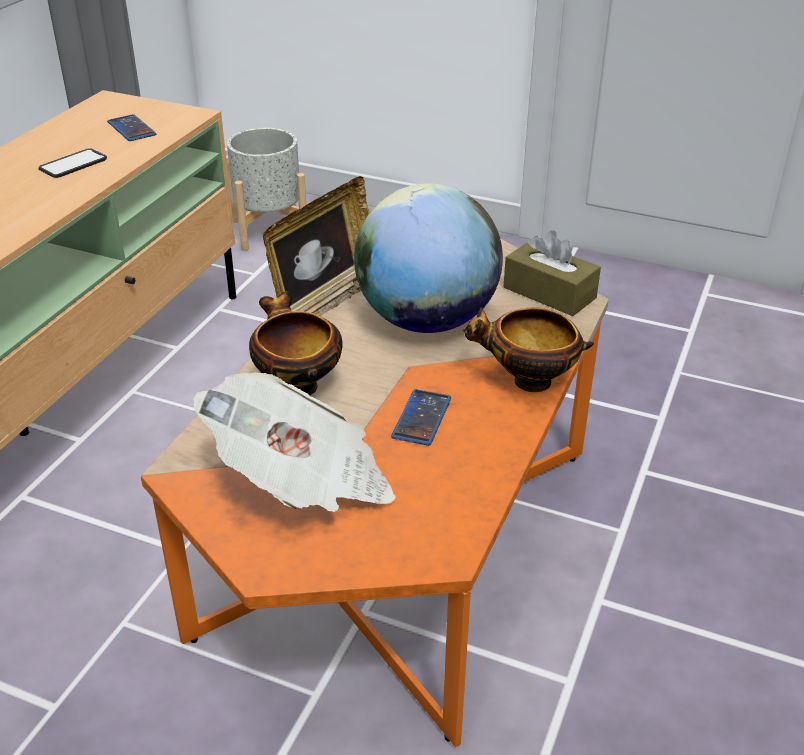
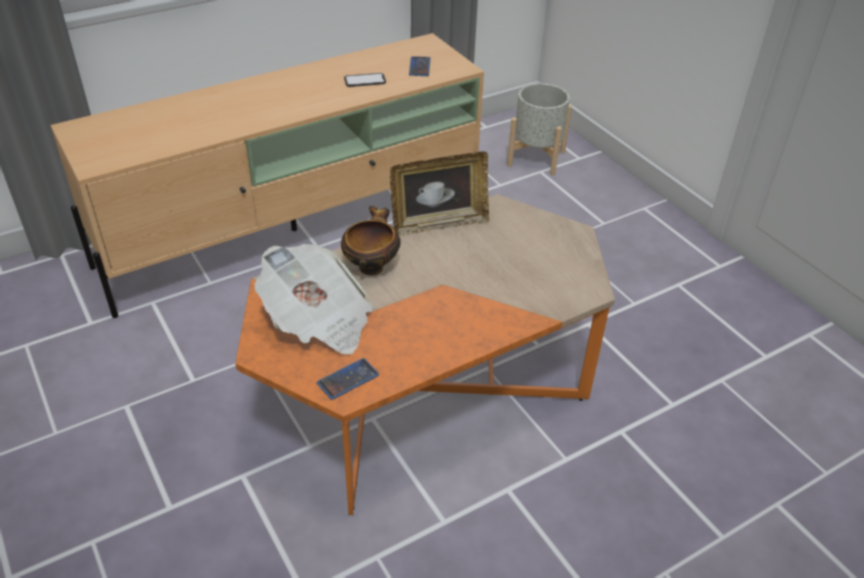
camera: 35 degrees right, 5 degrees up
globe [354,183,503,333] -> none
phone [391,389,451,446] -> phone moved to [317,358,379,400]
bowl [463,307,594,392] -> none
brown tissue box [503,230,601,316] -> none

